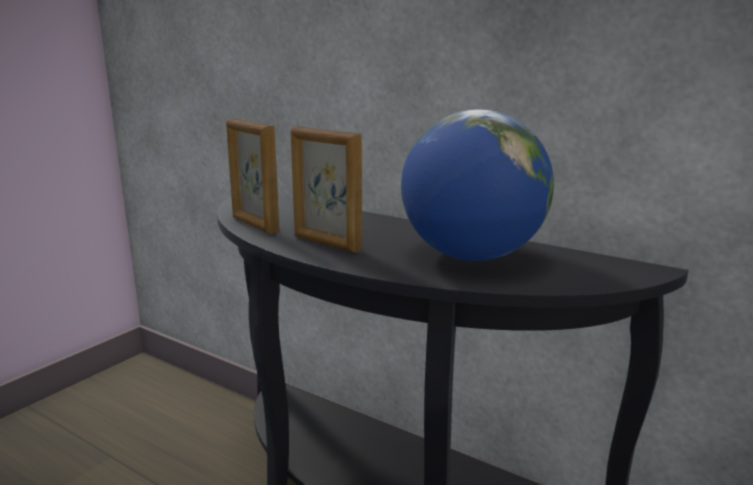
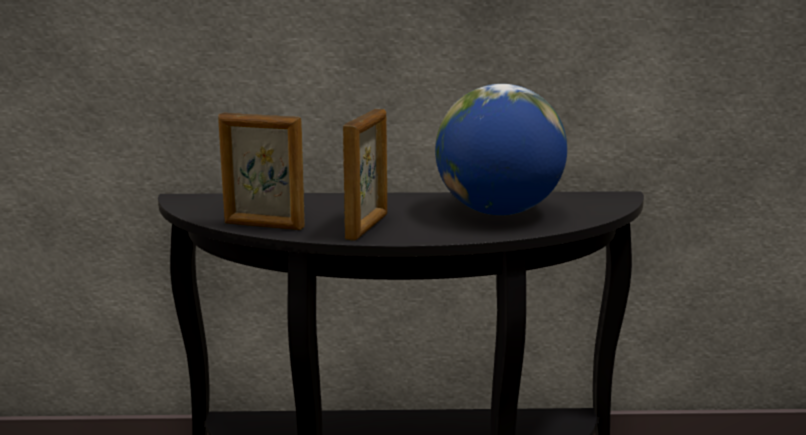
camera: 35 degrees left, 0 degrees up
picture frame [290,126,362,253] -> picture frame turned 75 degrees counterclockwise [343,109,387,241]

